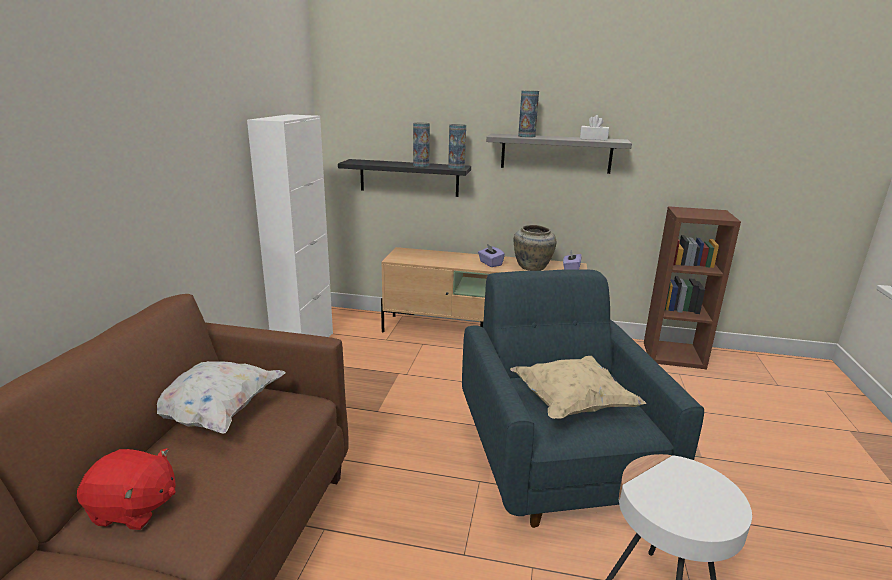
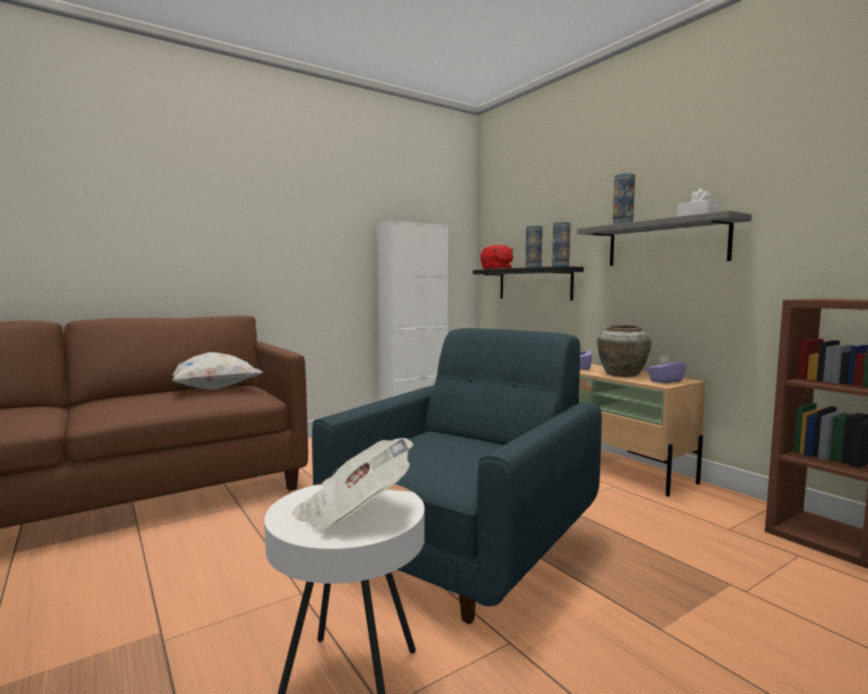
camera: 45 degrees right, 15 degrees down
red plush toy [77,448,176,530] -> red plush toy moved to [480,245,514,269]
beige pillow [510,356,646,419] -> none
none -> newspaper [292,438,414,531]

